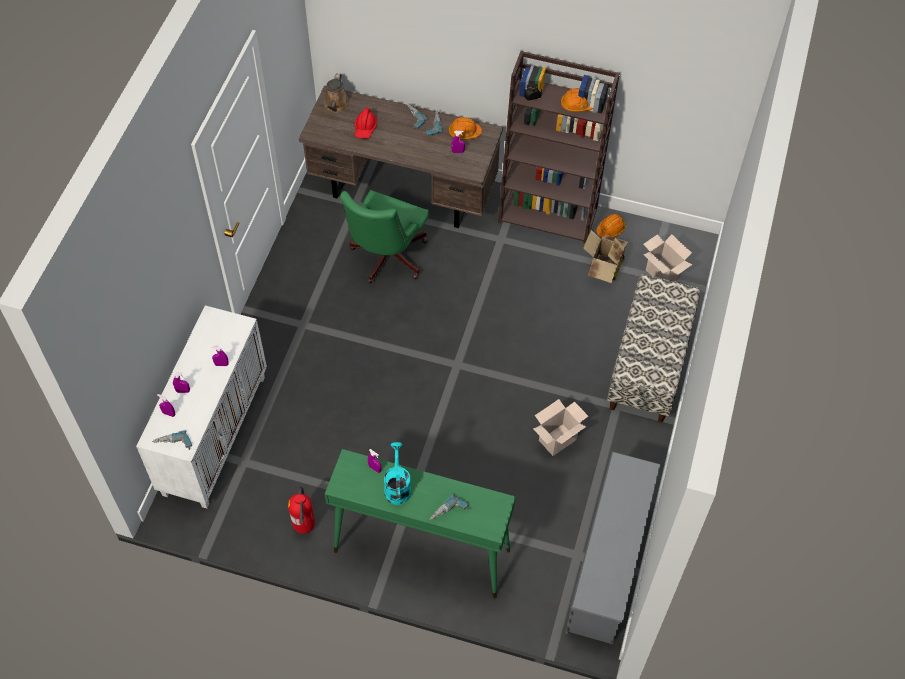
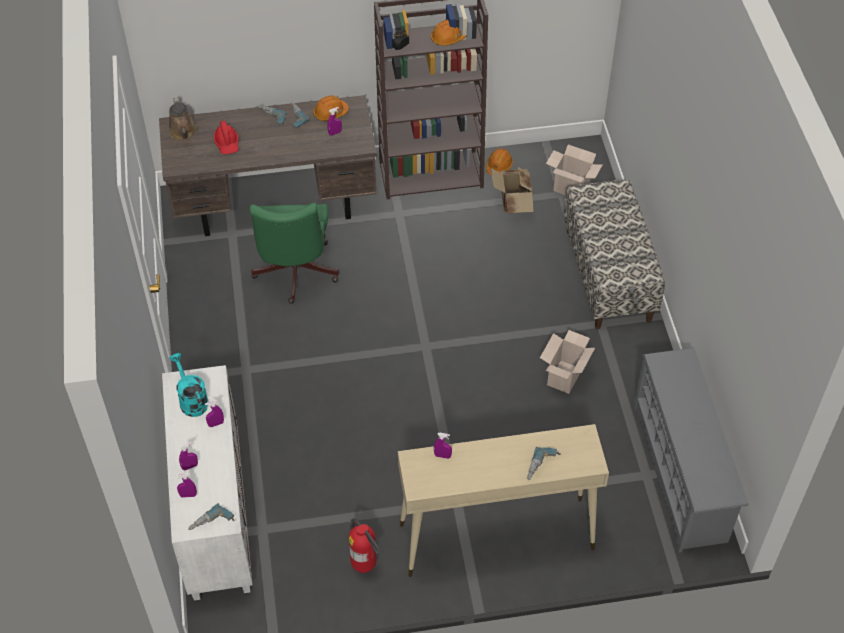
camera: 25 degrees left, 5 degrees down
green console table [325,449,516,599] -> beige console table [398,424,609,577]
turquoise watering can [384,442,411,505] -> turquoise watering can moved to [169,353,209,417]

